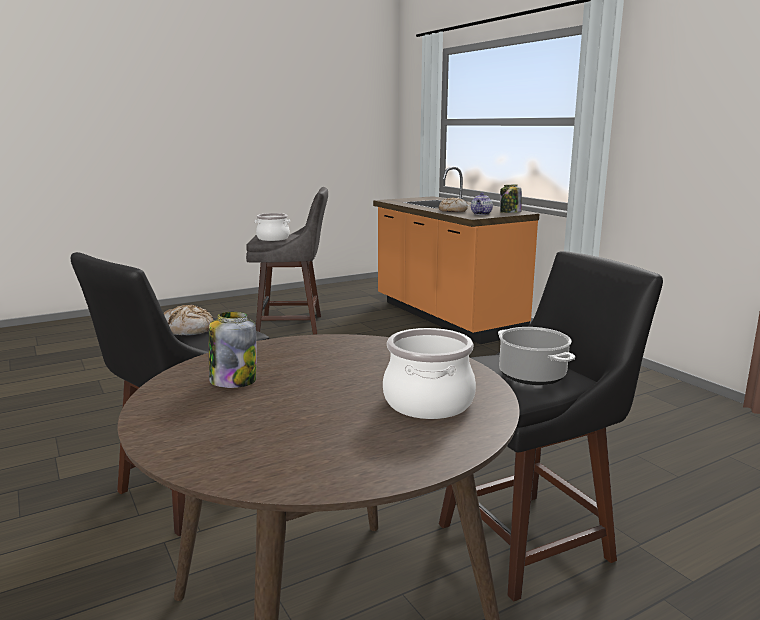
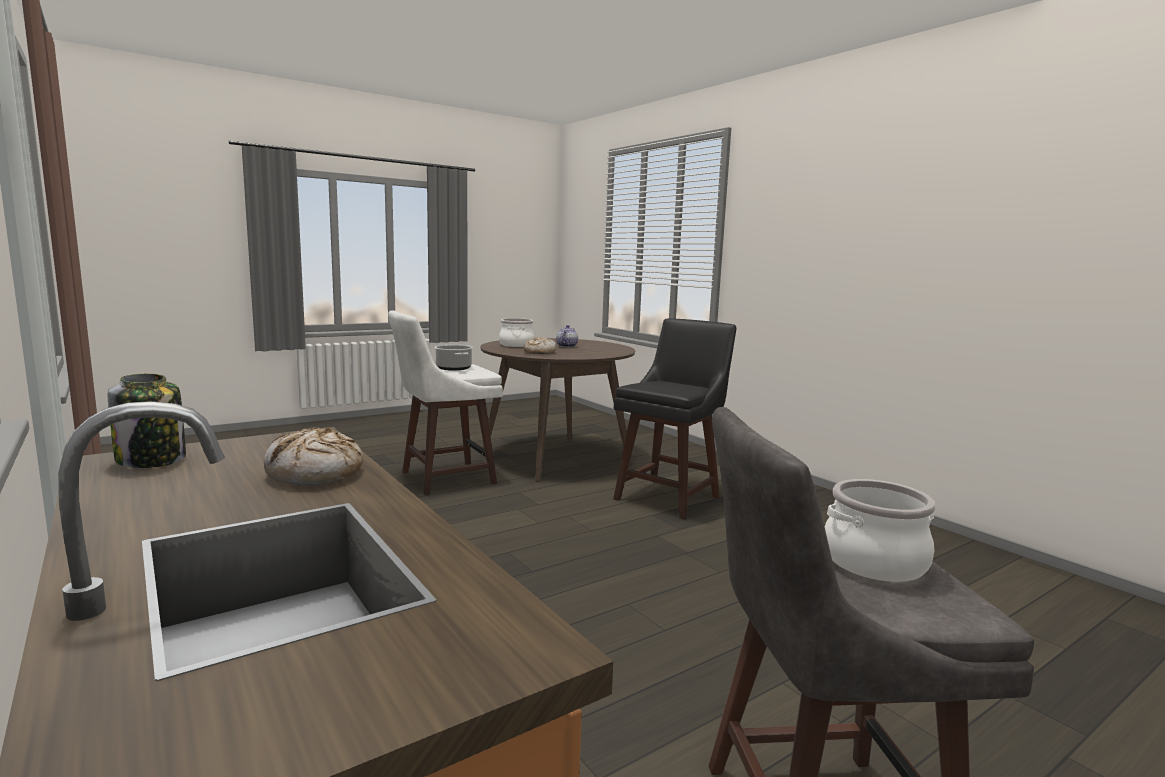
camera: 175 degrees right, 5 degrees down
bread [164,305,213,335] -> bread moved to [524,337,556,354]
jar [209,312,256,388] -> none
black stool [439,251,663,602] -> white stool [388,310,503,495]
teapot [471,193,493,215] -> teapot moved to [556,325,578,347]

